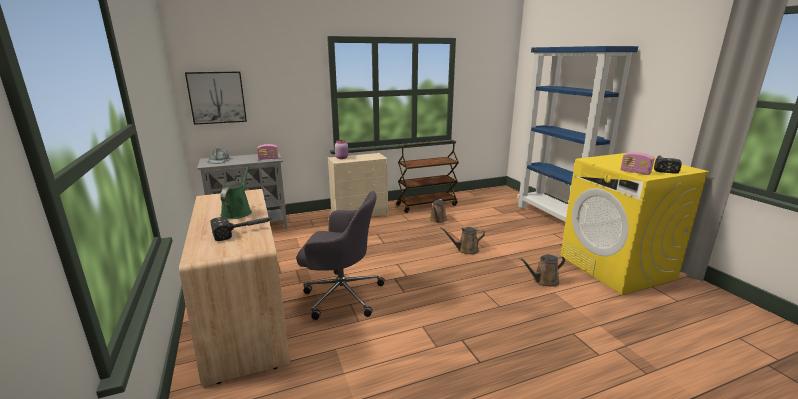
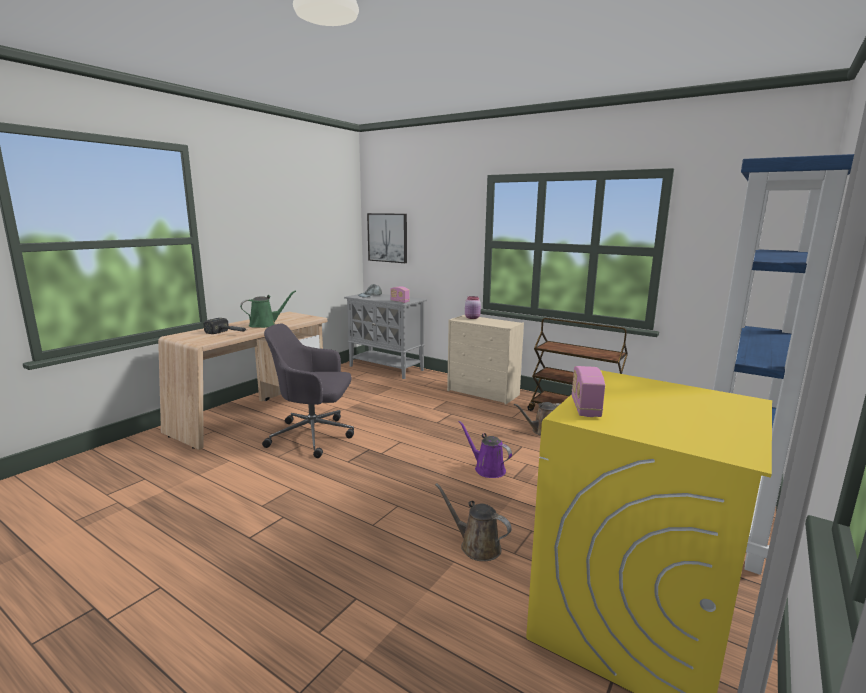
camera: 55 degrees right, 5 degrees down
grey office chair [297,191,385,320] -> grey office chair turned 120 degrees clockwise [262,324,354,458]
brown watering can [440,227,485,255] -> purple watering can [459,421,512,478]
hammer [654,155,682,174] -> none

